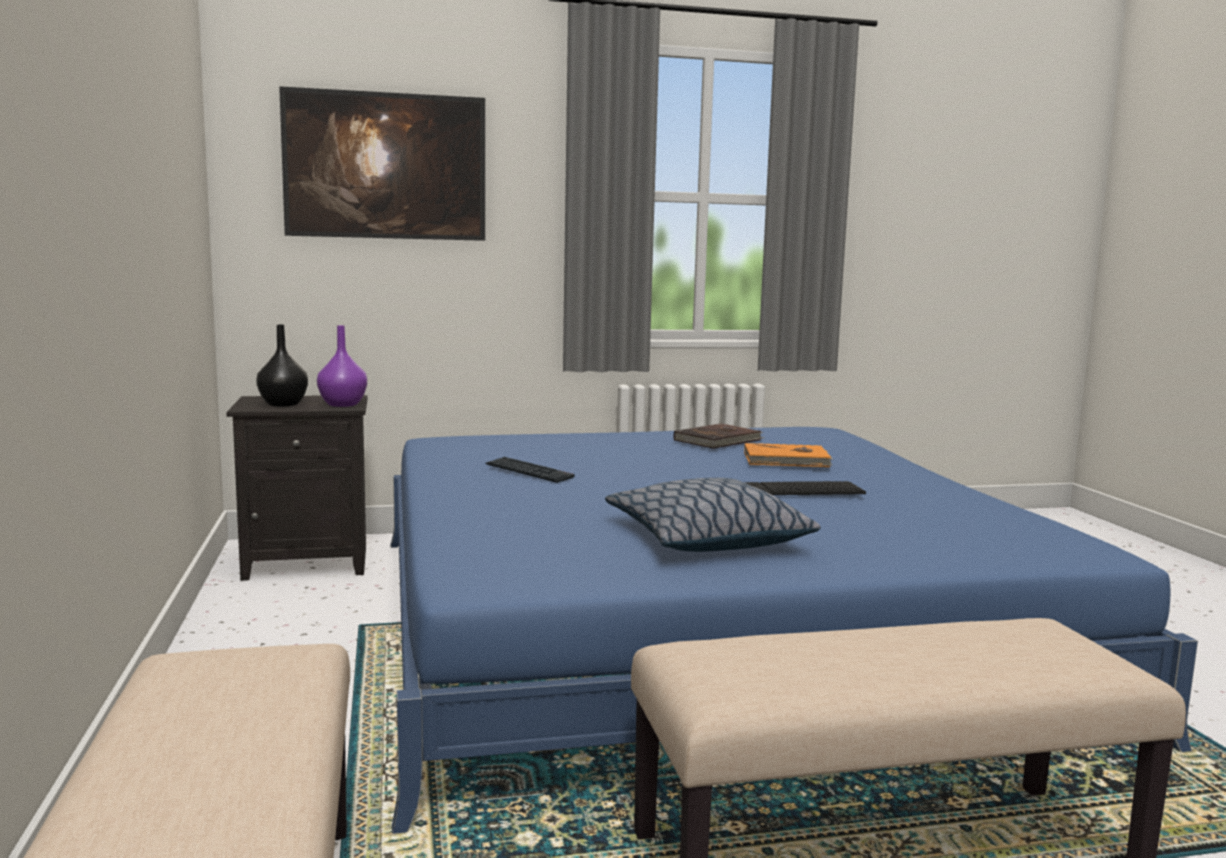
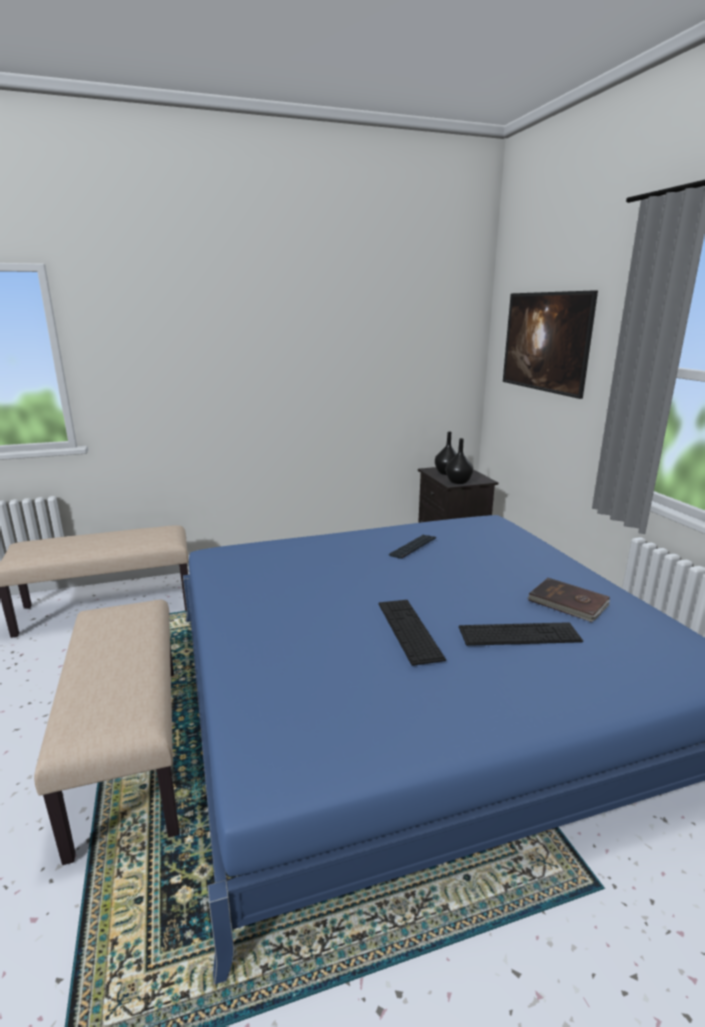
camera: 85 degrees right, 10 degrees up
purple vase [317,325,367,407] -> black vase [446,438,473,484]
pillow [605,478,821,552] -> none
orange book [744,443,833,467] -> keyboard [459,622,583,646]

